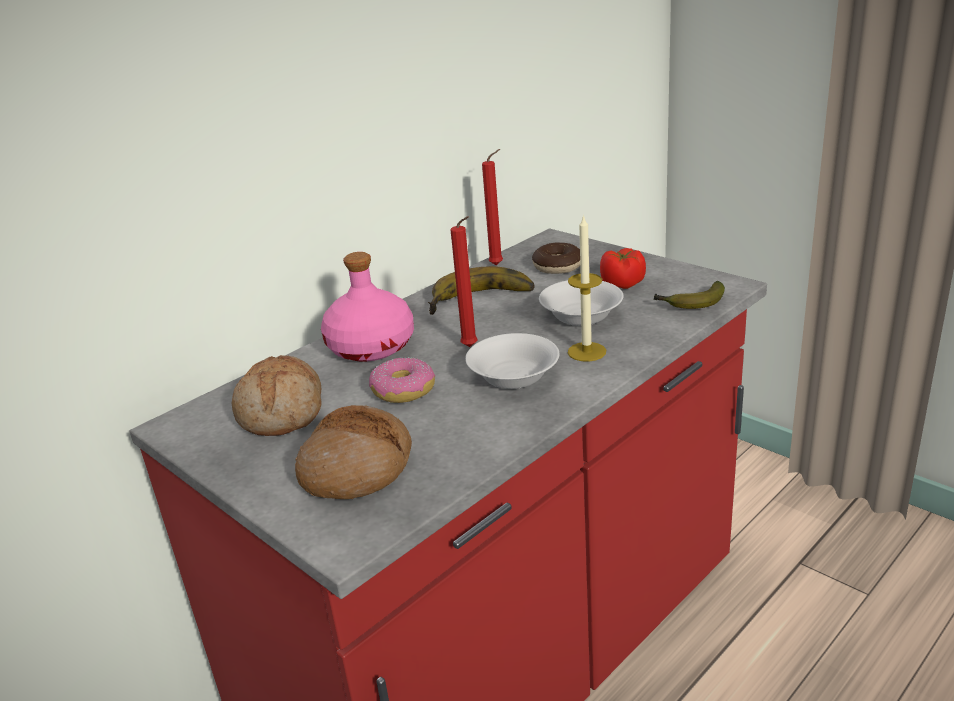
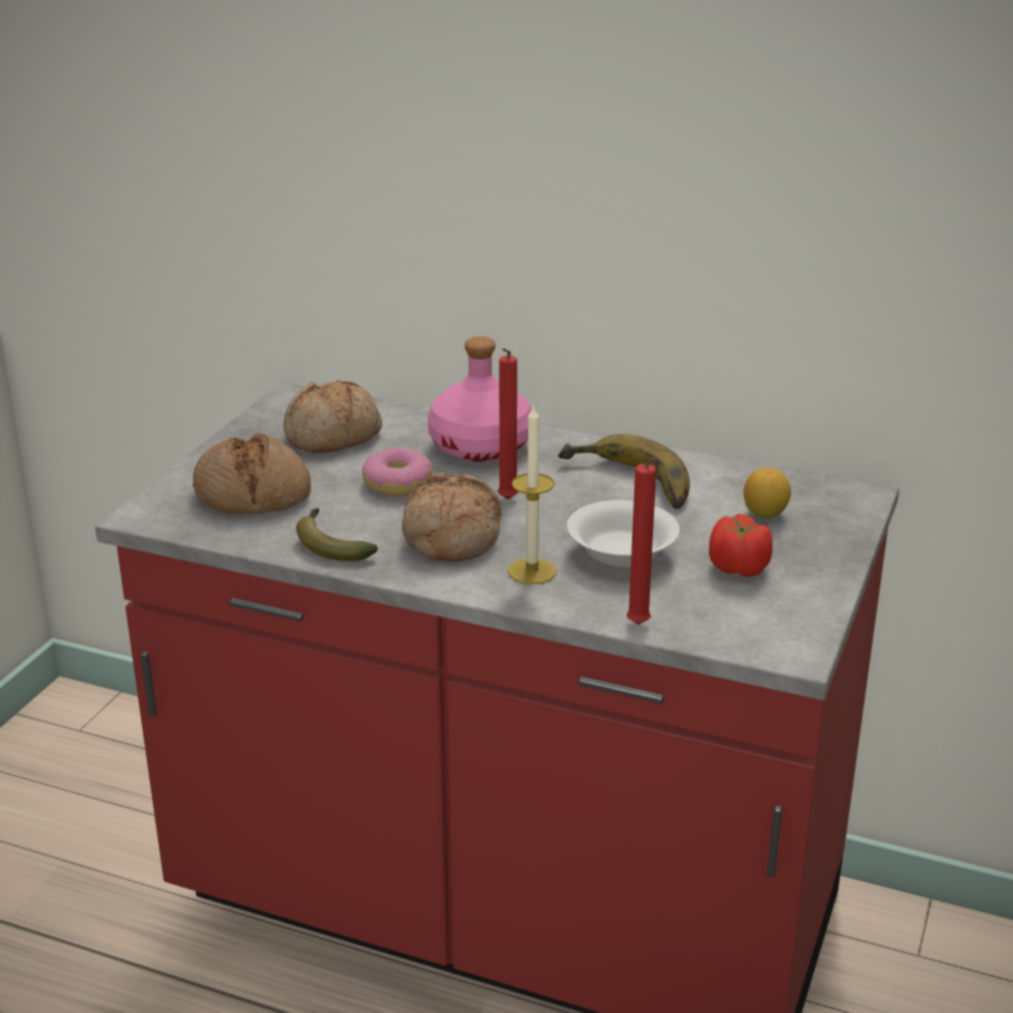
camera: 65 degrees right, 0 degrees up
white bowl [465,333,559,389] -> bread [402,473,502,562]
red candle [482,149,503,265] -> red candle moved to [626,457,659,625]
donut [532,243,580,274] -> lemon [743,467,791,518]
banana [653,281,725,309] -> banana moved to [296,508,378,561]

